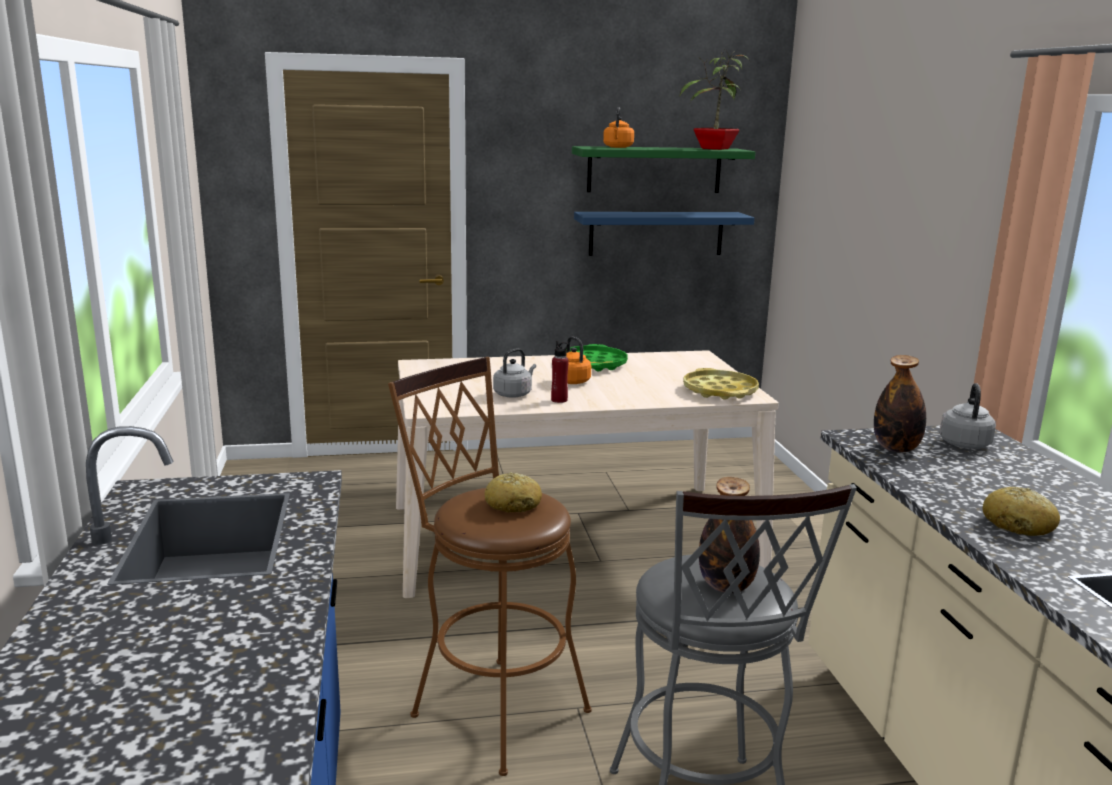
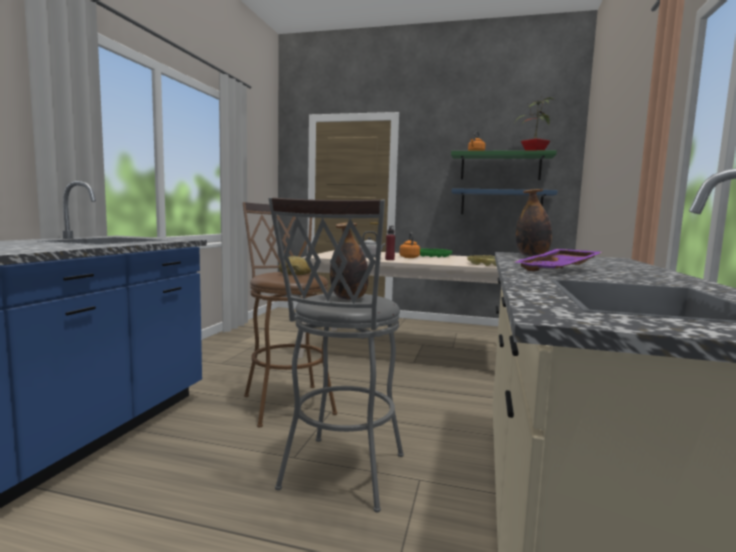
camera: 25 degrees right, 10 degrees down
grey kettle [939,383,996,449] -> none
bread [982,487,1060,536] -> purple tray [515,249,602,271]

